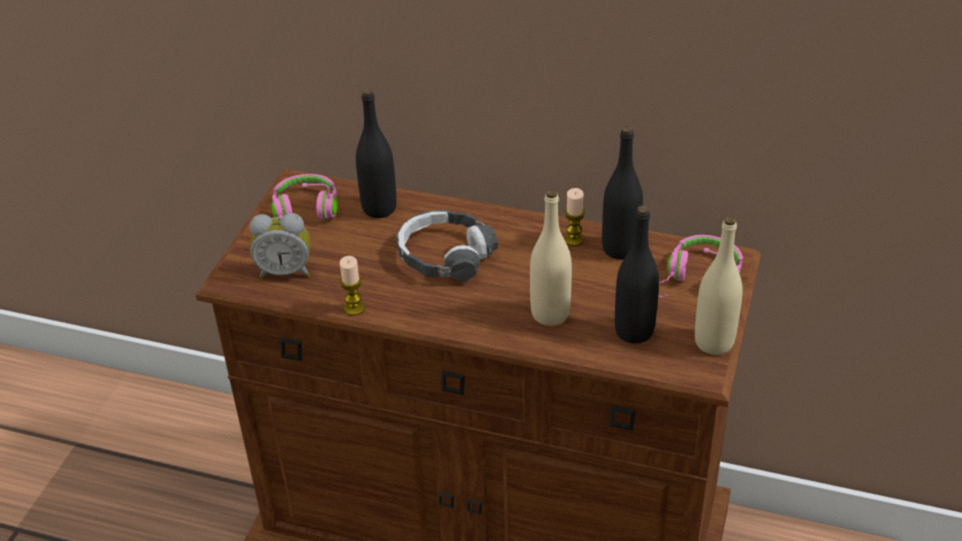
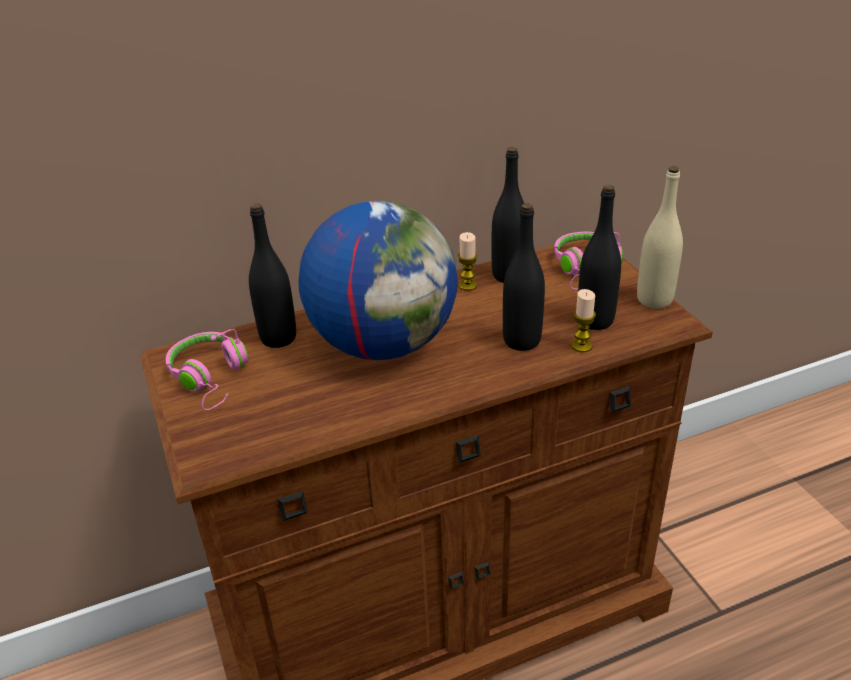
camera: 40 degrees left, 5 degrees down
alarm clock [250,213,310,279] -> none
candle [340,256,365,316] -> candle moved to [571,289,596,352]
headphones [396,210,498,282] -> globe [298,201,458,360]
beige bottle [530,189,572,326] -> black bottle [503,203,545,351]

